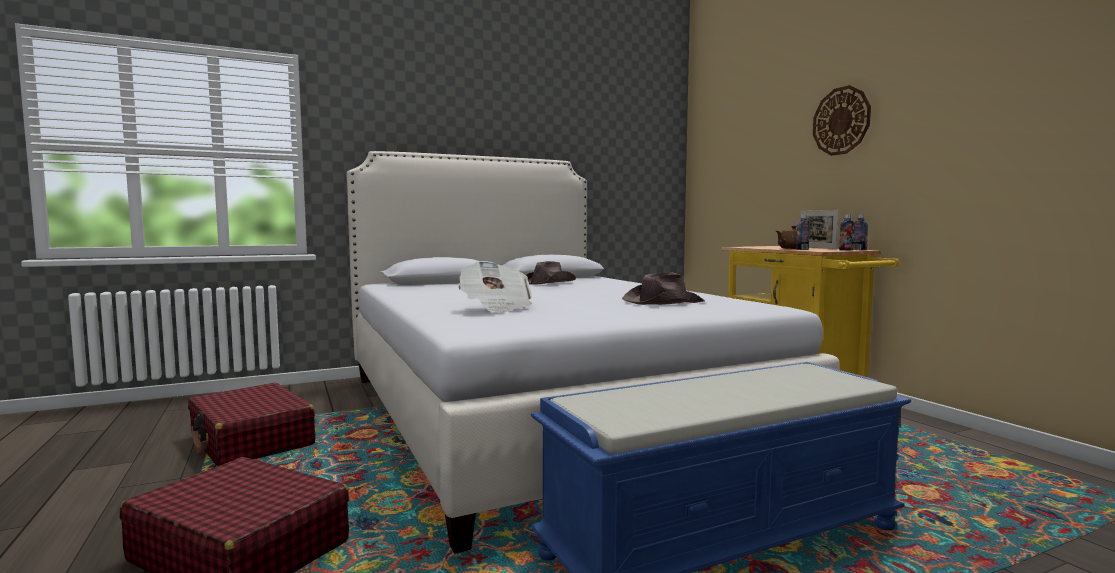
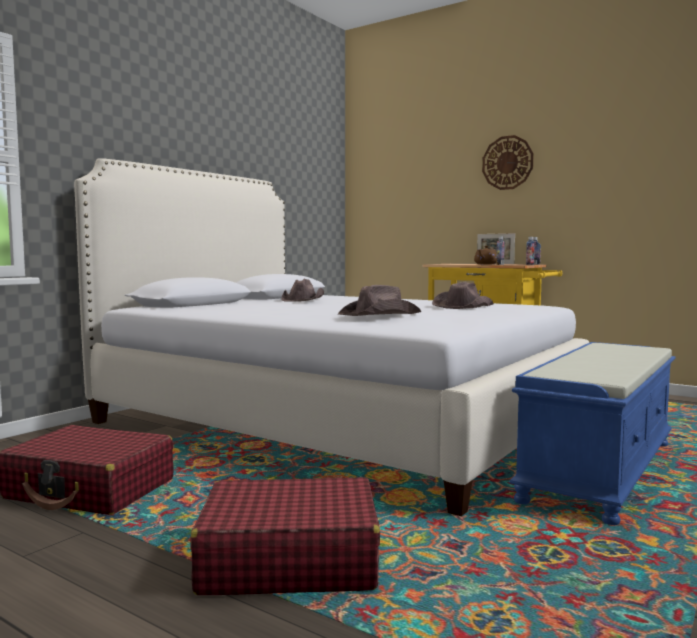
camera: 30 degrees left, 0 degrees up
newspaper [458,261,532,313] -> brown hat [338,285,421,316]

